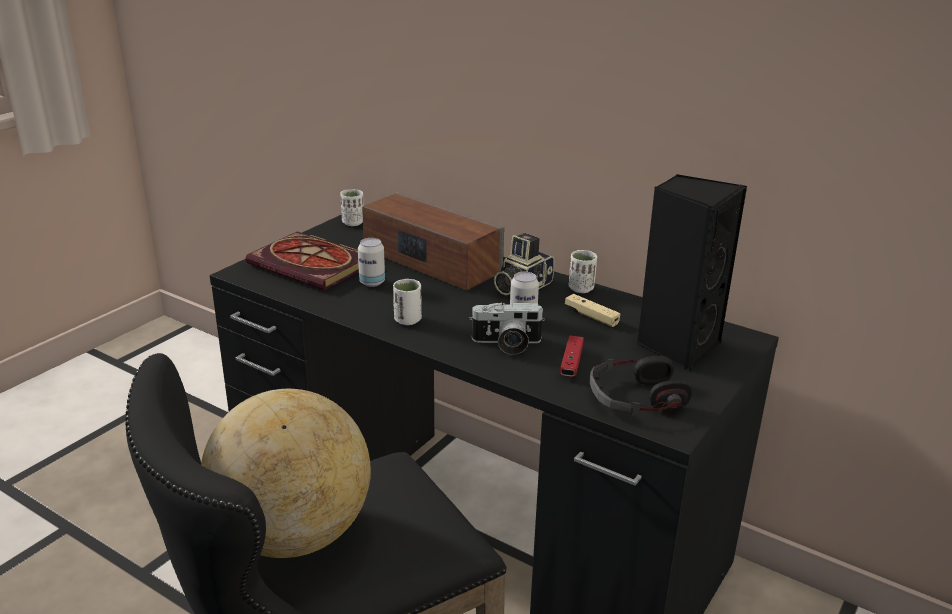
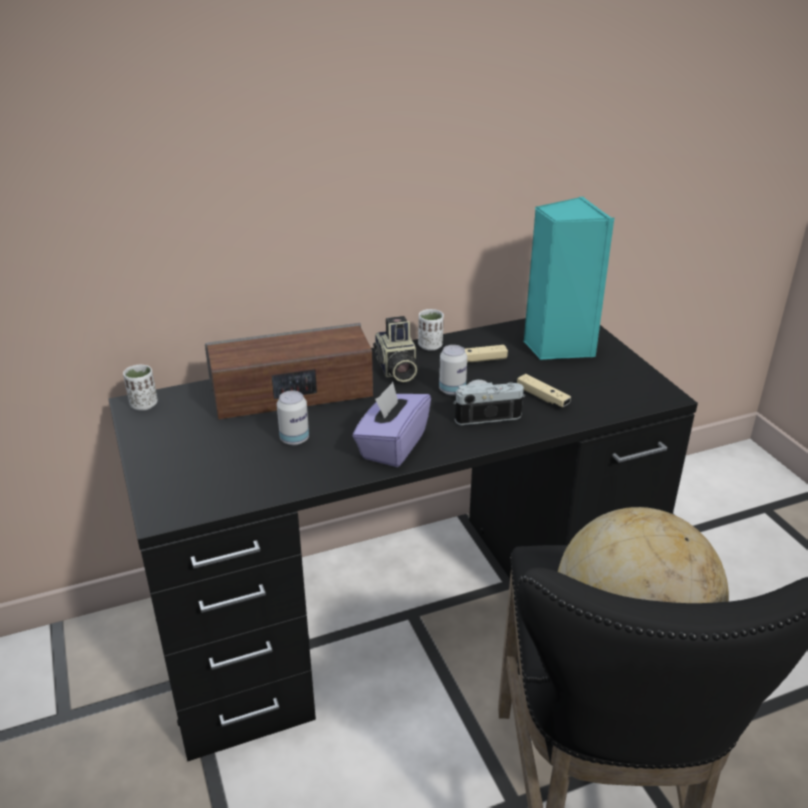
camera: 55 degrees left, 5 degrees up
book [246,231,359,290] -> none
white cup [393,279,422,325] -> purple tissue box [353,382,431,467]
camera [469,302,545,355] -> camera turned 135 degrees counterclockwise [453,380,525,425]
red game controller [560,335,584,377] -> beige game controller [517,374,571,407]
headphones [589,356,692,416] -> none
black speaker [636,174,747,371] -> turquoise speaker [523,196,614,360]

